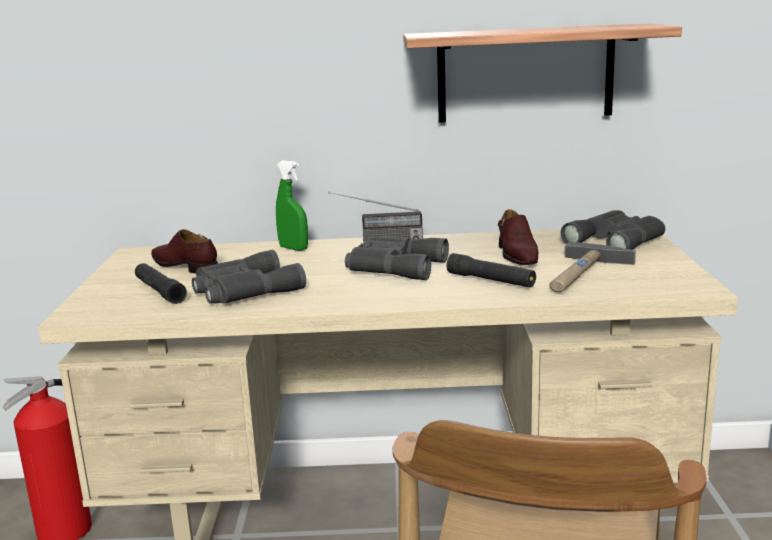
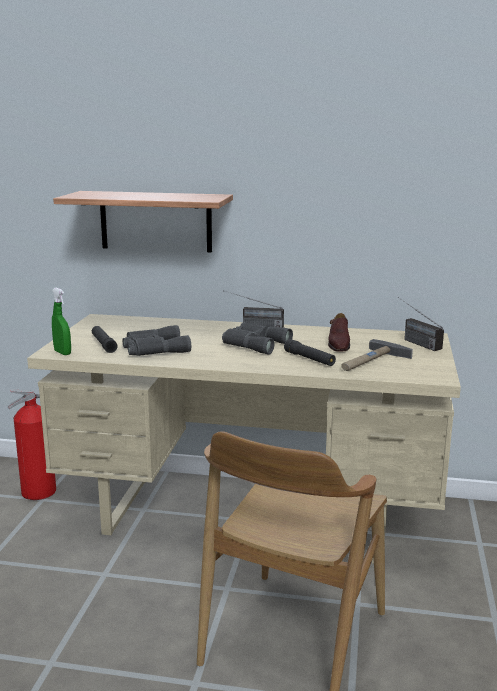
camera: 10 degrees right, 0 degrees up
brown shoe [151,229,218,274] -> none
green spray bottle [276,160,308,251] -> green spray bottle moved to [52,288,71,355]
shelf [403,23,682,123] -> shelf moved to [53,191,233,252]
grey binoculars [561,210,665,250] -> radio [398,297,444,351]

